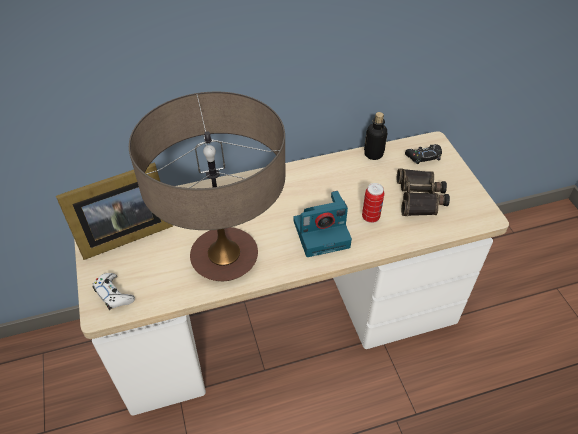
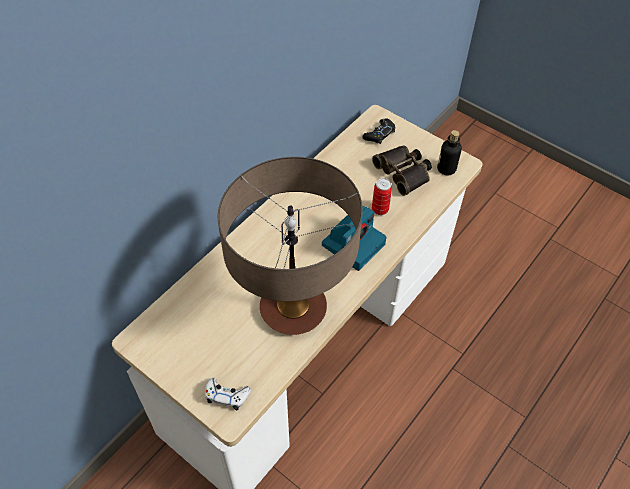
camera: 35 degrees left, 5 degrees up
picture frame [56,162,173,260] -> none
bottle [364,112,388,160] -> bottle moved to [437,130,462,175]

